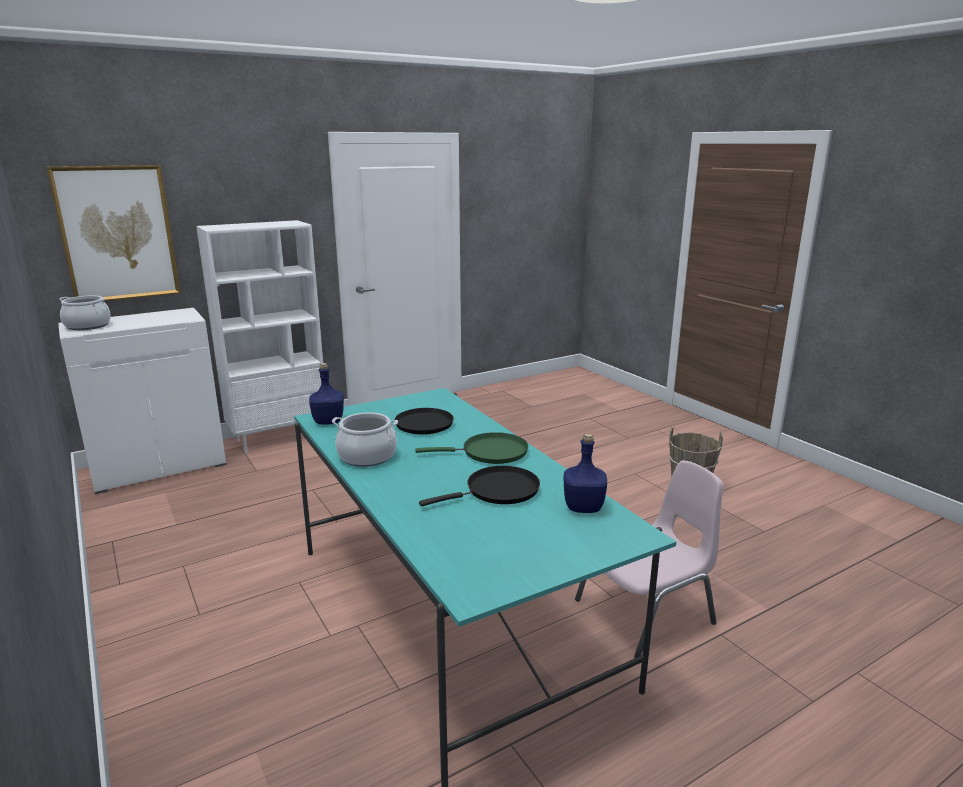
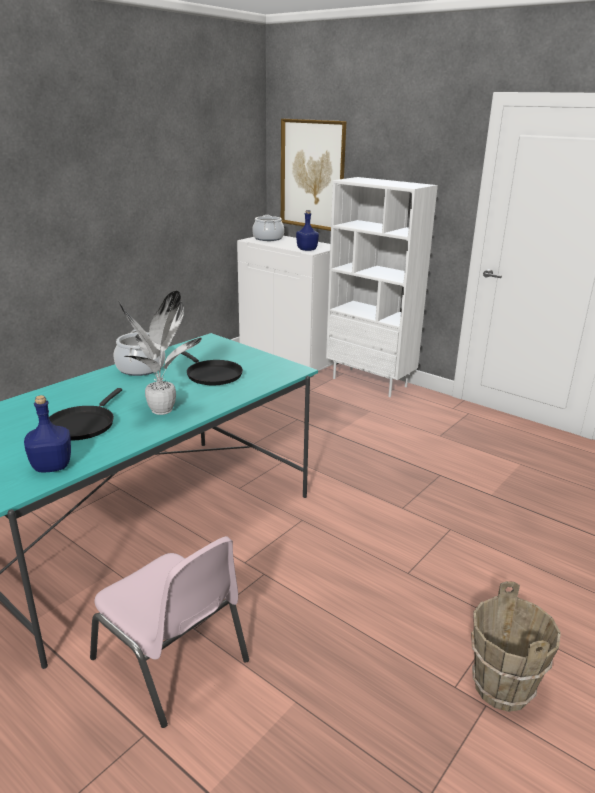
camera: 70 degrees right, 5 degrees up
blue bottle [309,363,344,425] -> blue bottle moved to [296,210,319,251]
green frying pan [416,432,528,464] -> potted plant [118,291,202,415]
black frying pan [419,466,540,507] -> black frying pan turned 60 degrees clockwise [49,388,122,441]

